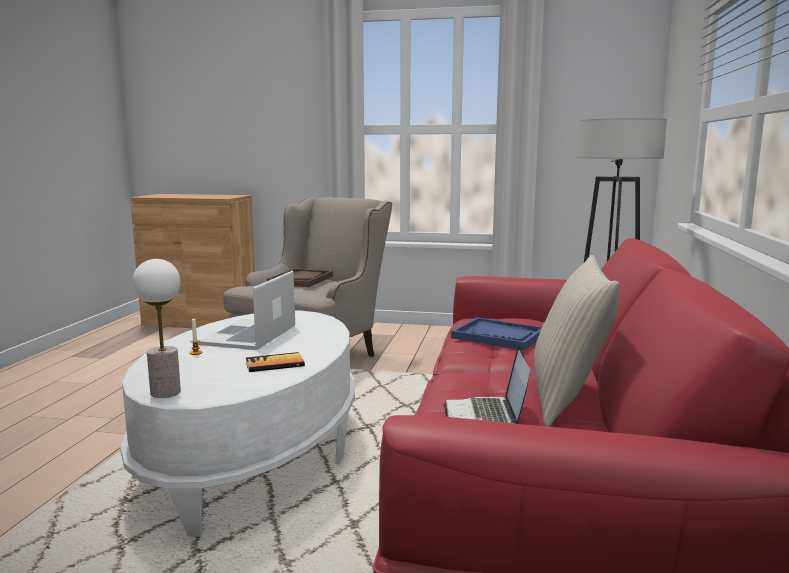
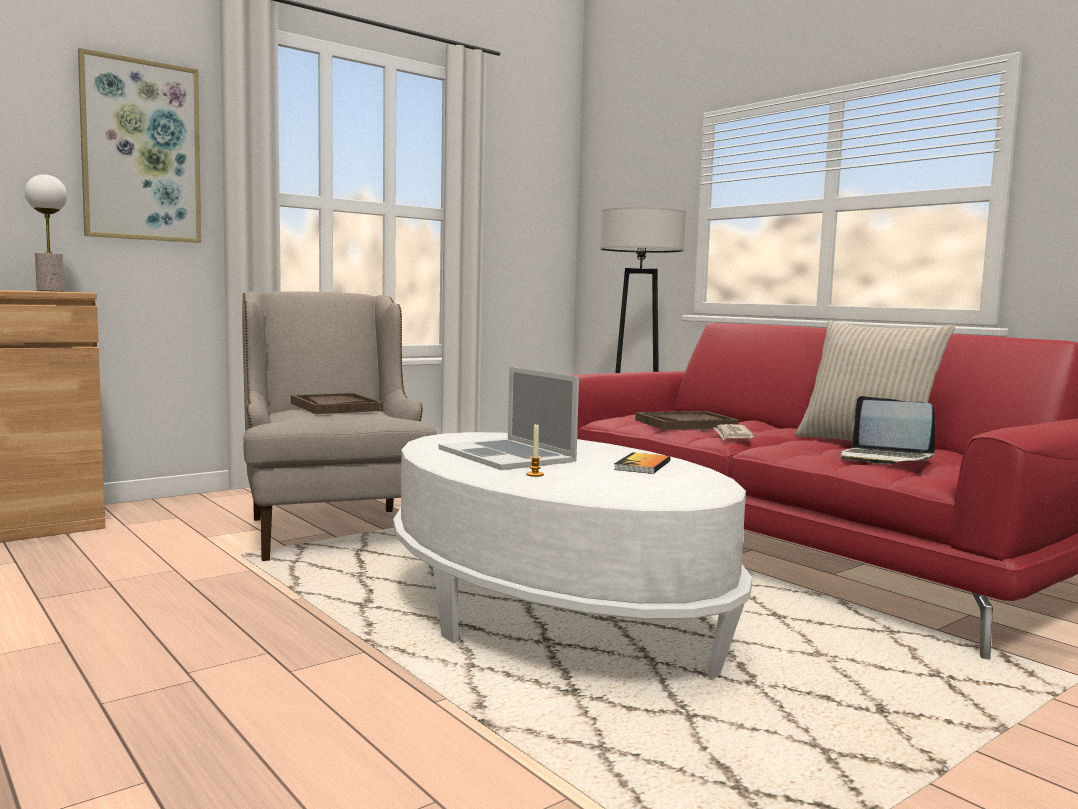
camera: 50 degrees left, 5 degrees down
table lamp [133,259,181,398] -> table lamp moved to [25,174,67,291]
blue tray [451,317,542,350] -> brown tray [635,411,739,430]
none -> picture [78,48,201,243]
none -> newspaper [713,424,754,440]

